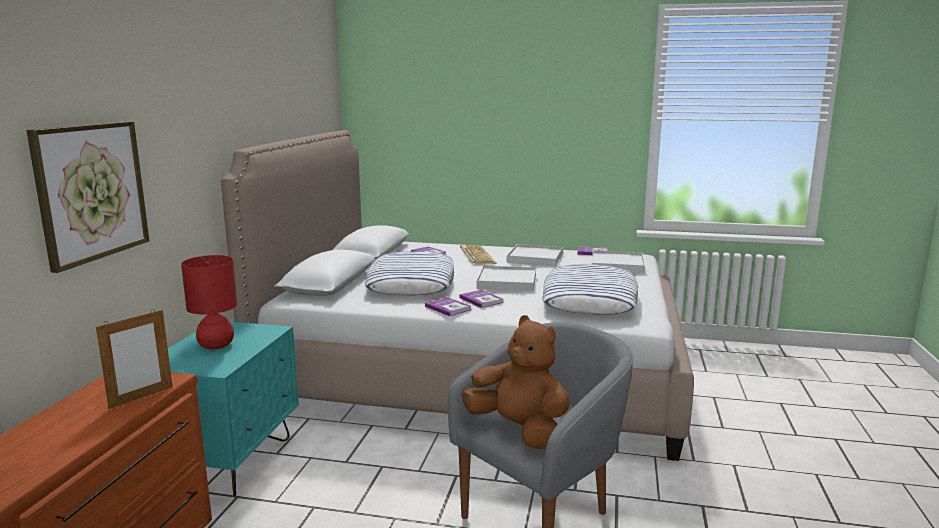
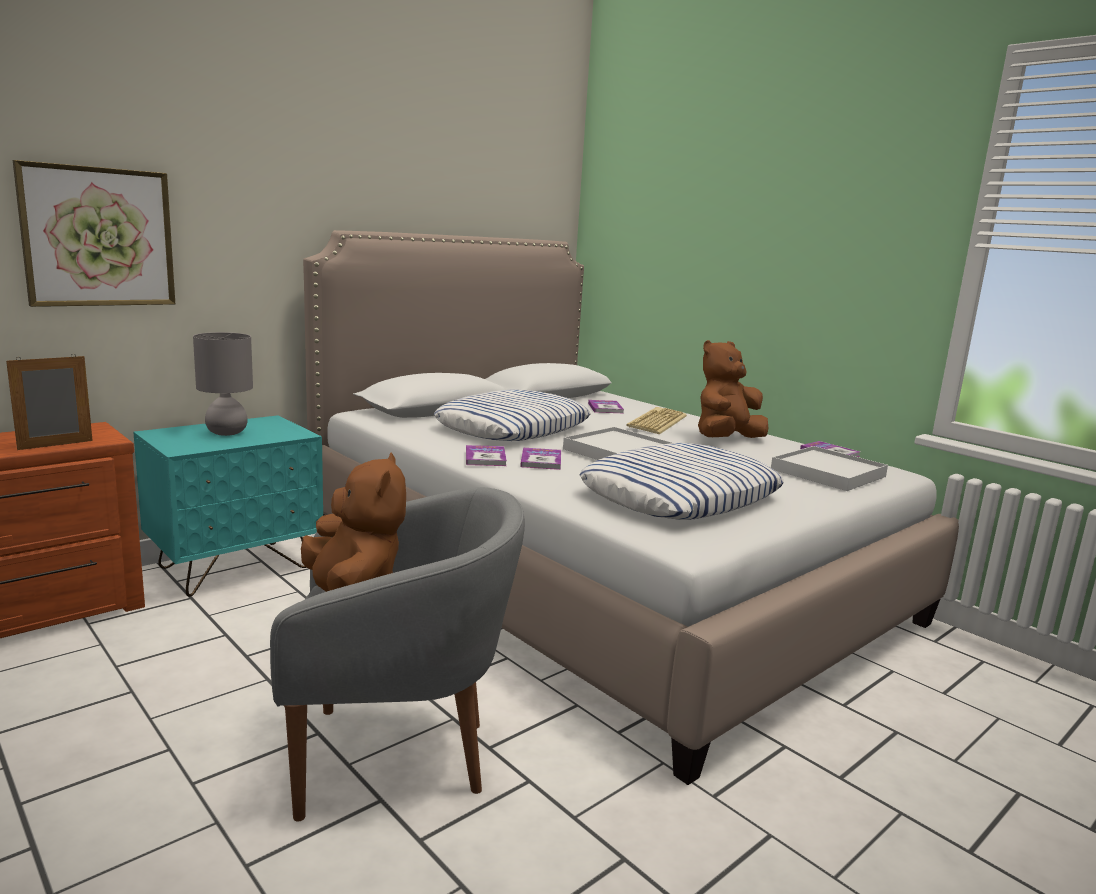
camera: 35 degrees right, 0 degrees up
picture frame [96,309,173,409] -> picture frame turned 150 degrees clockwise [6,355,93,450]
red table lamp [181,255,237,349] -> grey table lamp [193,332,253,436]
white tray [506,244,563,266] -> brown plush toy [698,340,769,438]

